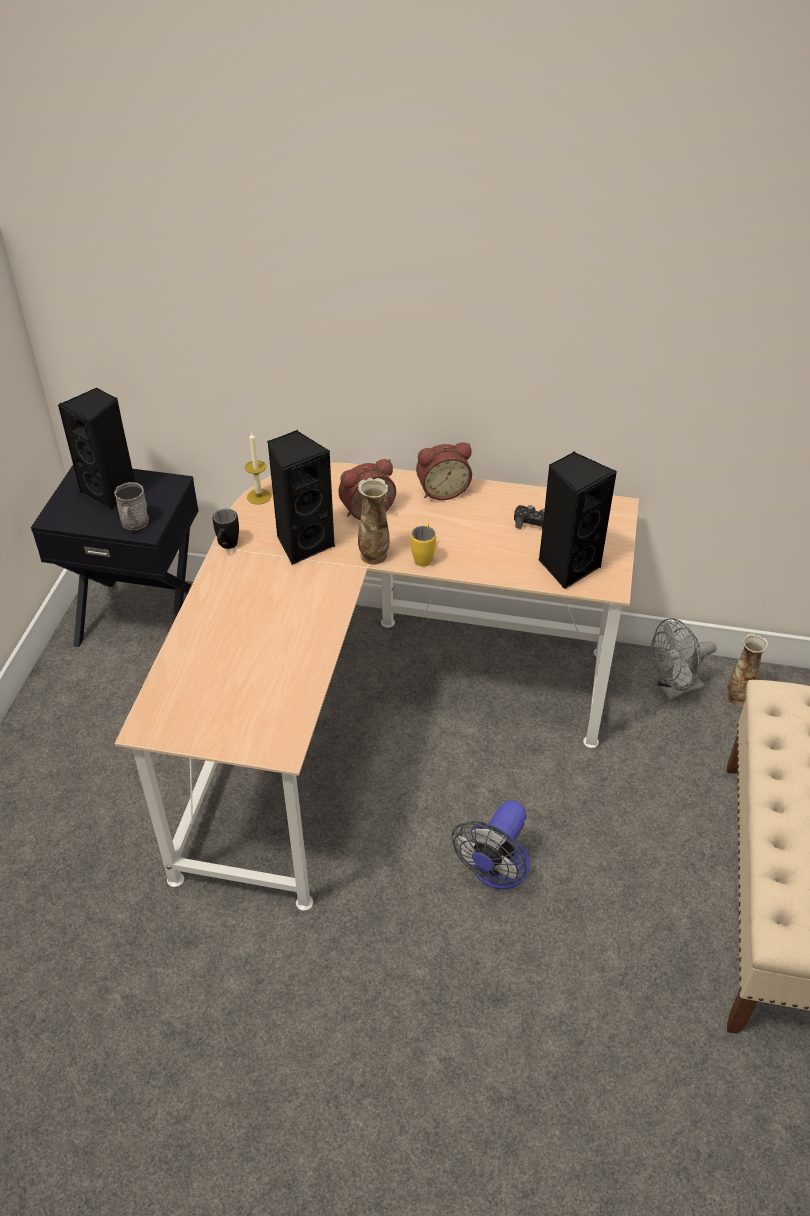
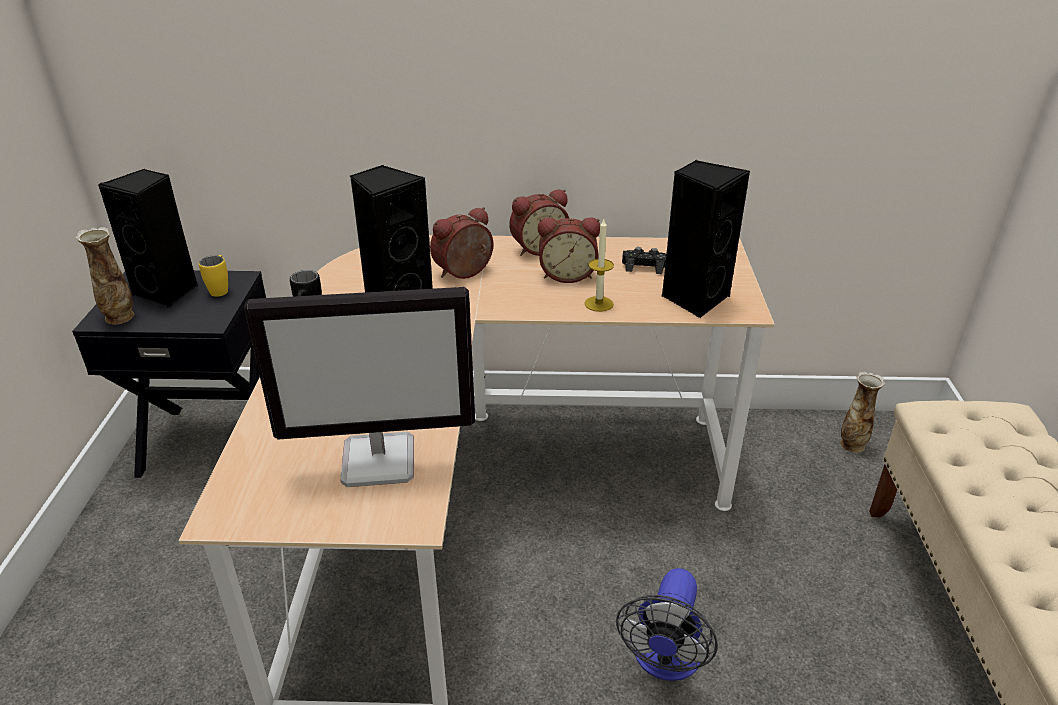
camera: 10 degrees left, 10 degrees down
grey mug [115,482,149,530] -> none
candle [245,432,271,504] -> candle moved to [585,219,614,312]
vase [358,478,390,565] -> vase moved to [76,227,134,324]
yellow mug [411,523,436,567] -> yellow mug moved to [199,255,228,297]
grey fan [650,618,717,701] -> none
none -> monitor [244,287,475,487]
none -> alarm clock [538,217,600,283]

